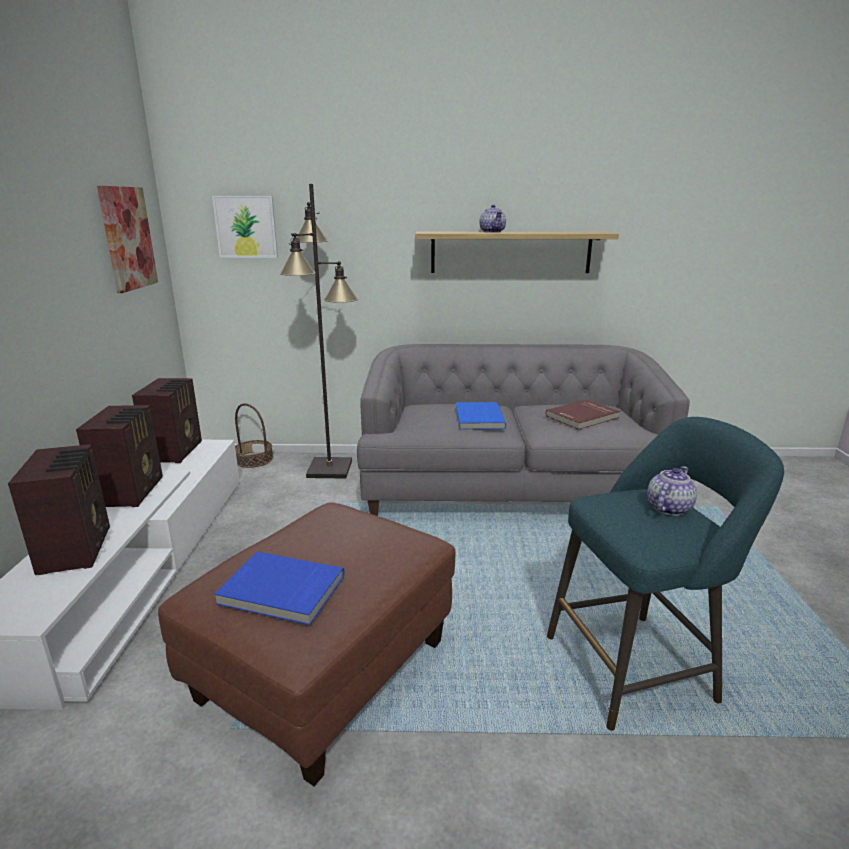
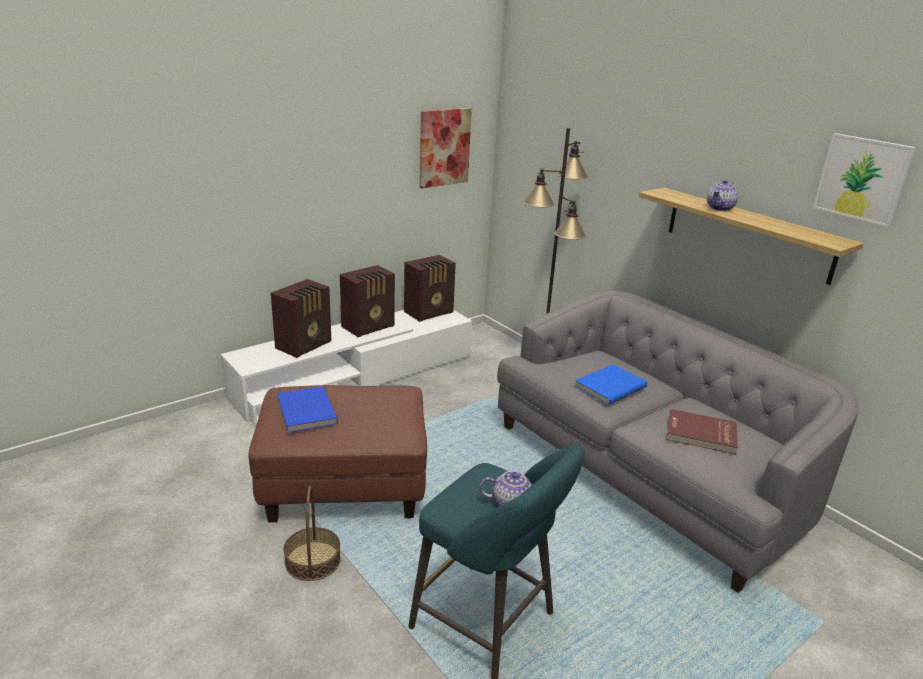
camera: 50 degrees right, 5 degrees up
picture [212,196,278,258] -> picture moved to [813,133,916,227]
basket [235,403,273,468] -> basket moved to [284,486,341,581]

